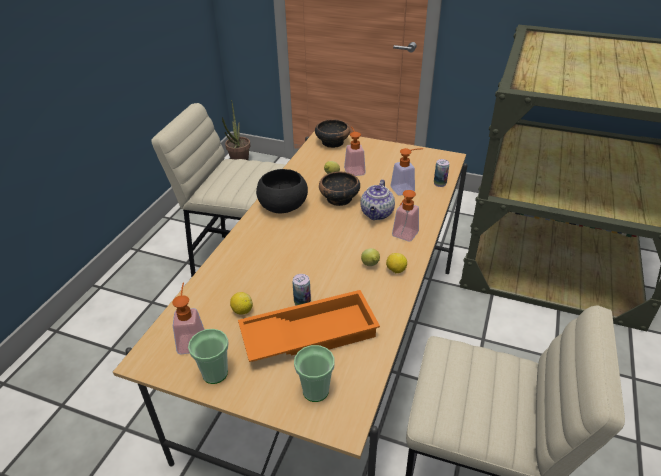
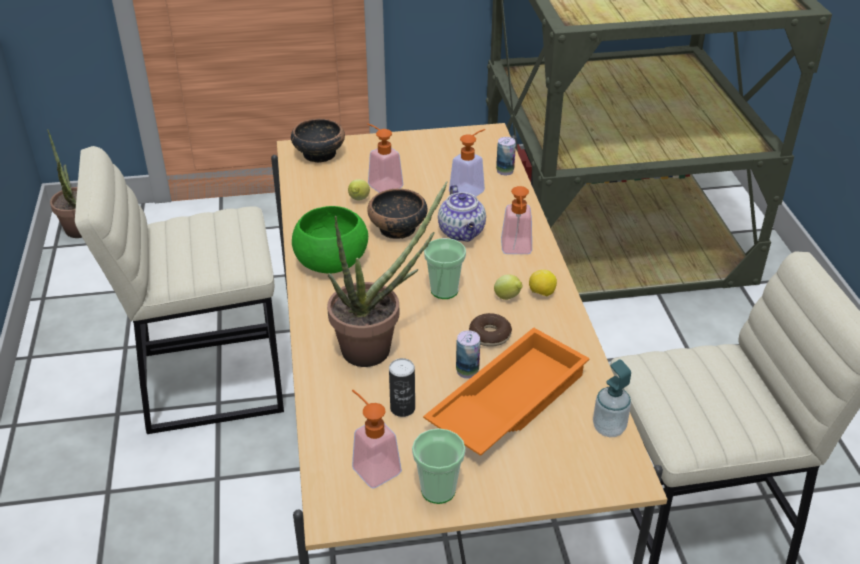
camera: 30 degrees left, 0 degrees up
lemon [230,292,253,315] -> can [389,358,415,417]
black bowl [256,169,308,213] -> green bowl [292,206,368,273]
cup [294,345,335,402] -> cup moved to [424,238,466,299]
none -> potted plant [327,181,447,367]
none -> donut [469,313,512,347]
none -> soap dispenser [593,360,631,437]

